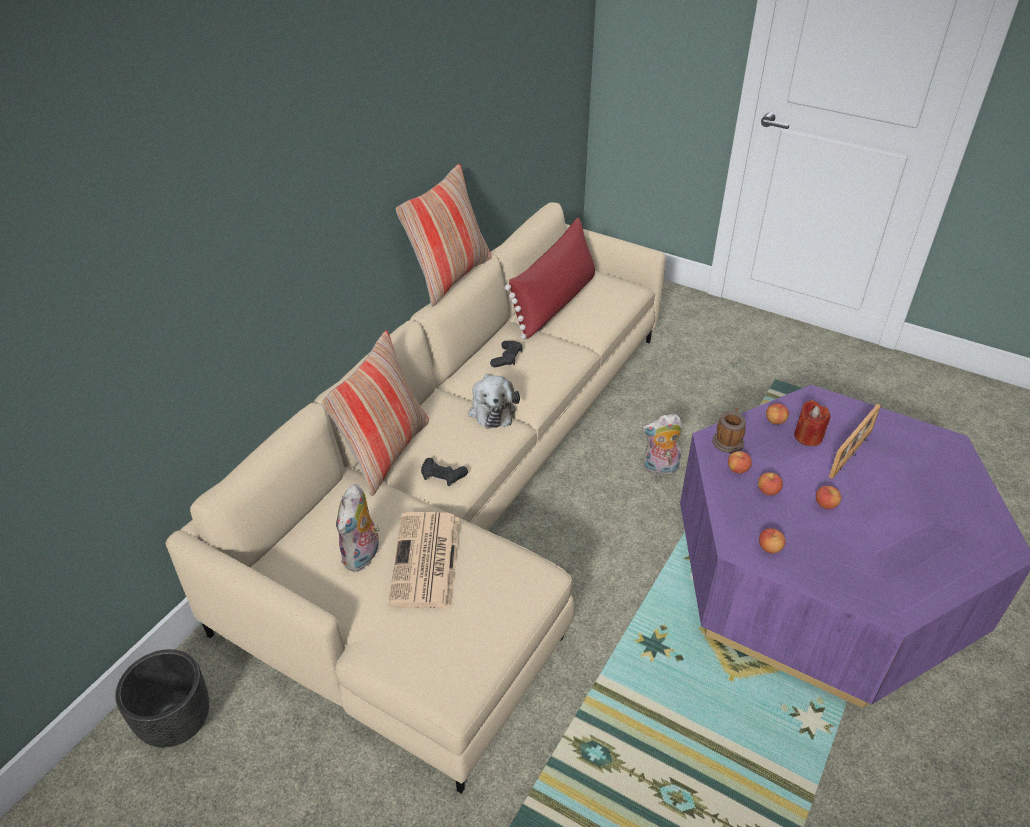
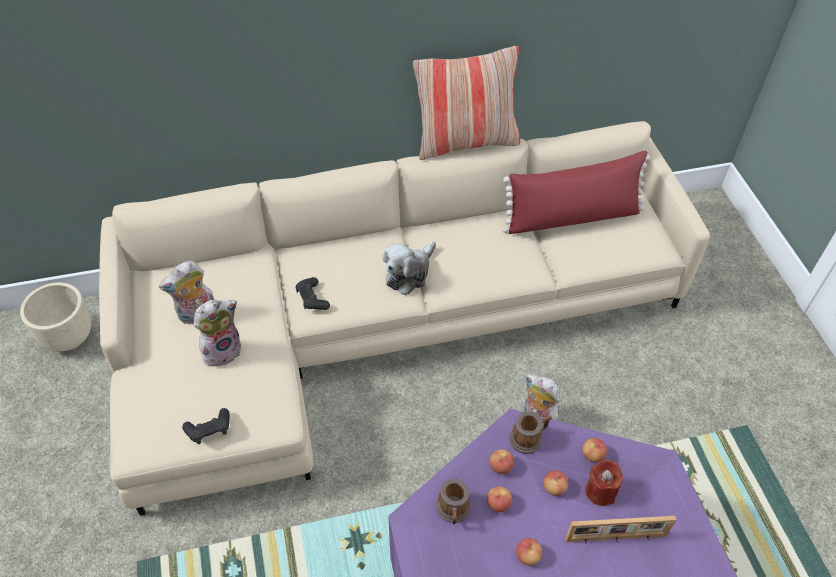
camera: 45 degrees right, 10 degrees up
black planter [115,649,209,748] -> beige planter [20,282,91,352]
pillow [322,330,429,496] -> none
newspaper [388,512,459,608] -> plush toy [194,300,241,366]
black game controller [490,341,523,367] -> black game controller moved to [182,408,230,444]
apple [759,528,786,553] -> apple moved to [543,471,569,496]
none -> mug [436,479,471,524]

